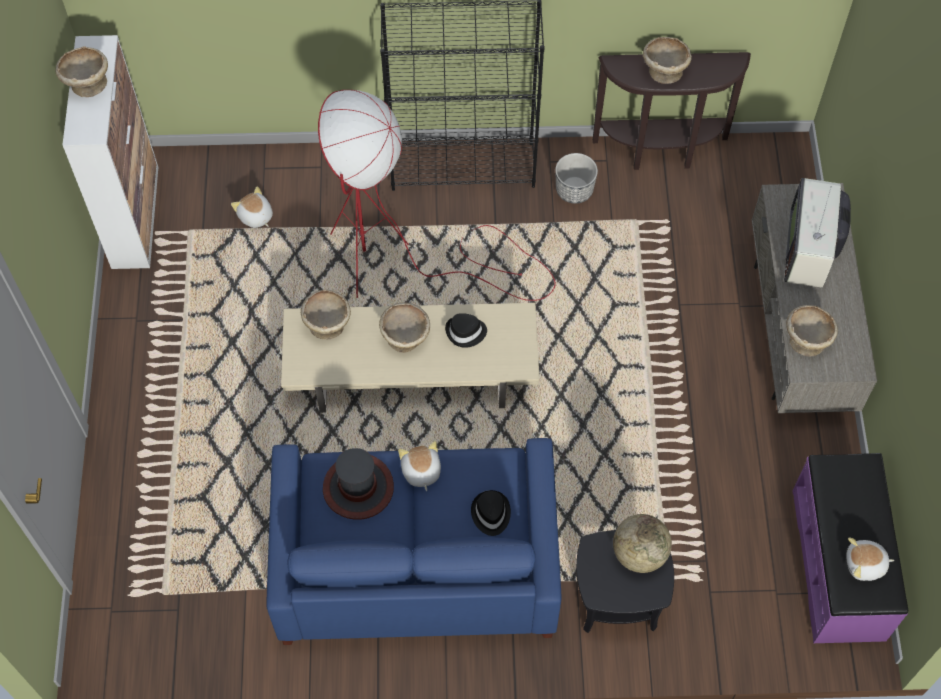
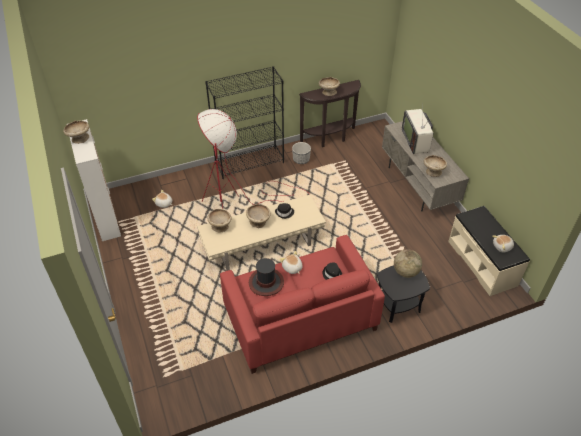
camera: 20 degrees left, 15 degrees down
blue sofa [267,438,561,645] -> red sofa [220,235,385,374]
purple bench [793,453,908,643] -> beige bench [448,206,530,296]

